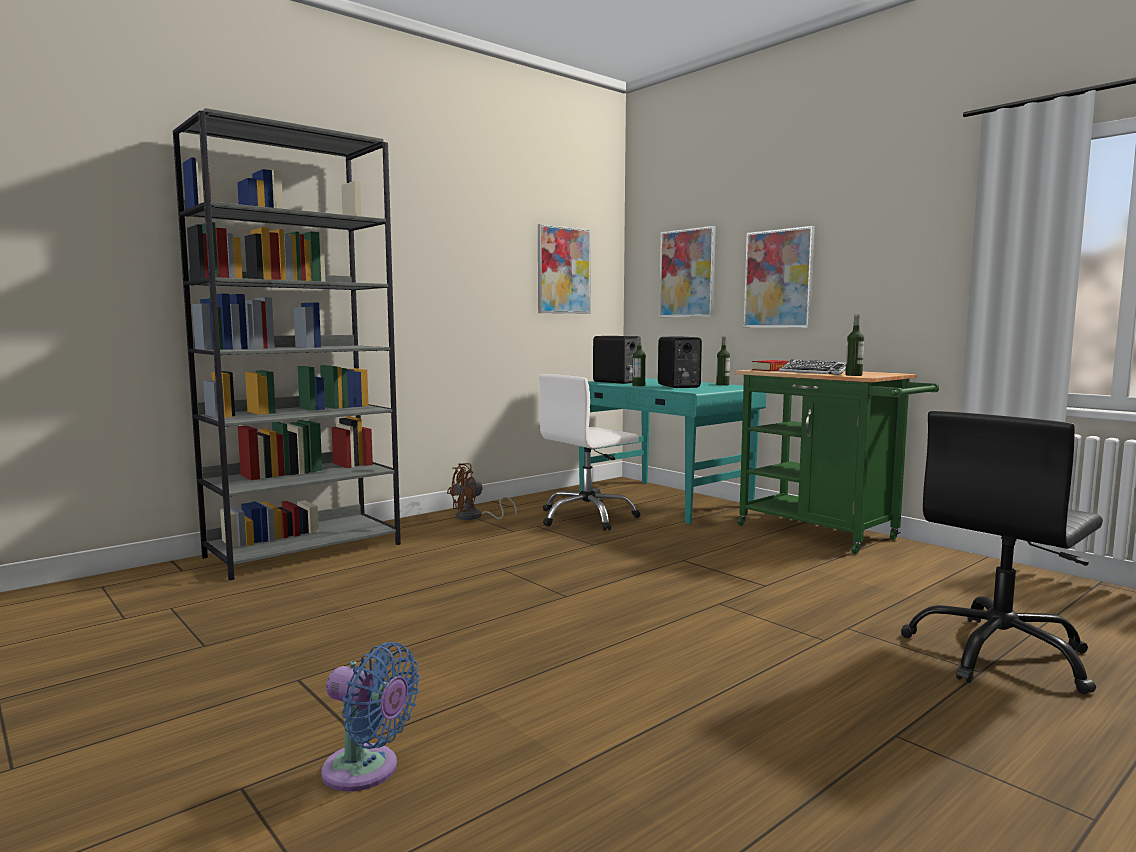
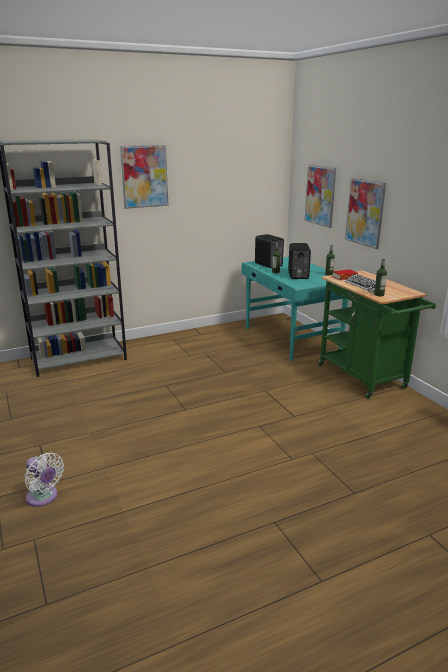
camera: 15 degrees right, 15 degrees up
blue fan [321,642,420,791] -> white fan [24,453,64,507]
brown fan [447,463,517,520] -> none
picture [538,224,591,314] -> picture moved to [120,145,168,209]
white office chair [539,374,640,531] -> none
black office chair [901,411,1103,694] -> none

